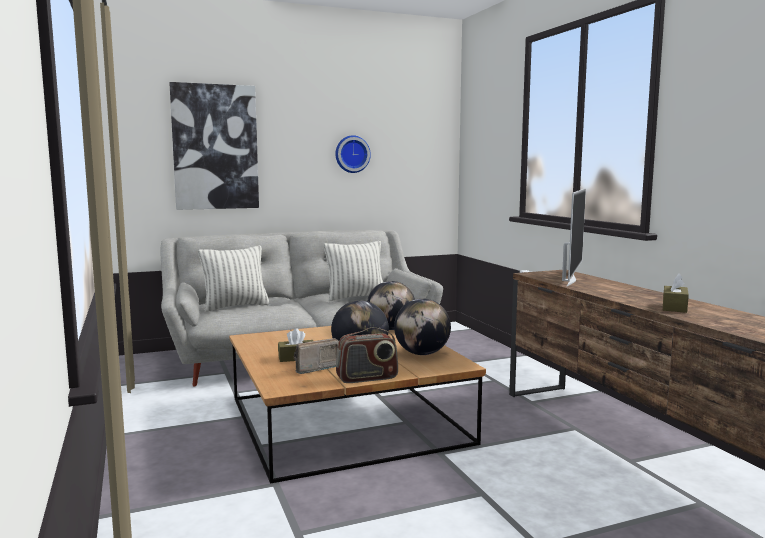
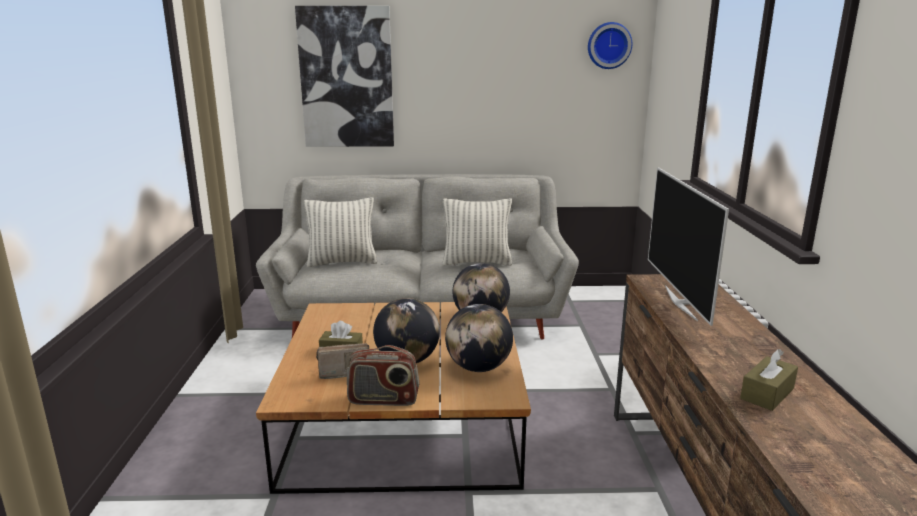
camera: 20 degrees right, 10 degrees up
wall clock [335,135,371,173] -> wall clock moved to [588,22,632,69]
television [562,188,586,286] -> television turned 135 degrees clockwise [648,167,729,326]

